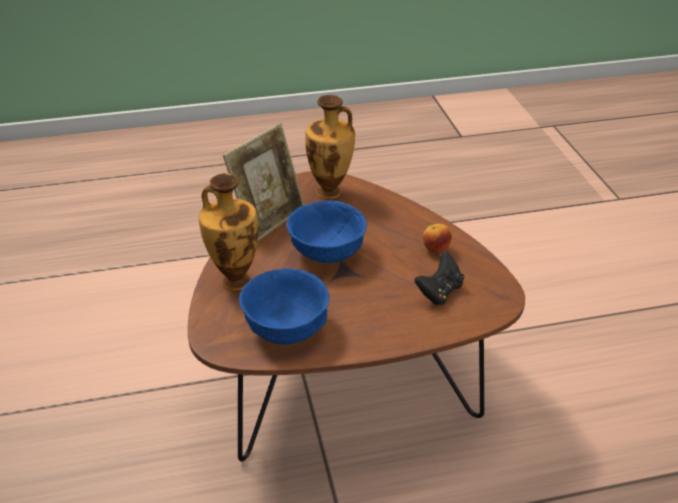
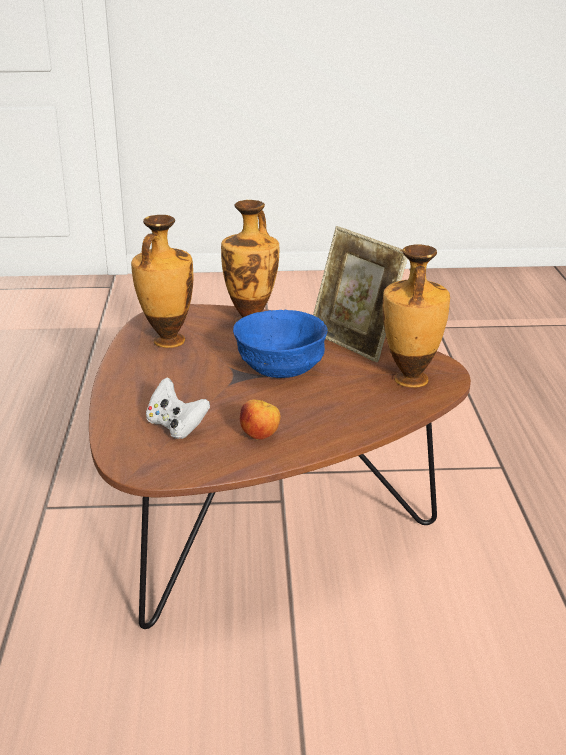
camera: 100 degrees right, 10 degrees down
blue bowl [239,268,329,345] -> vase [131,215,193,348]
black game controller [414,252,464,305] -> white game controller [146,377,210,439]

